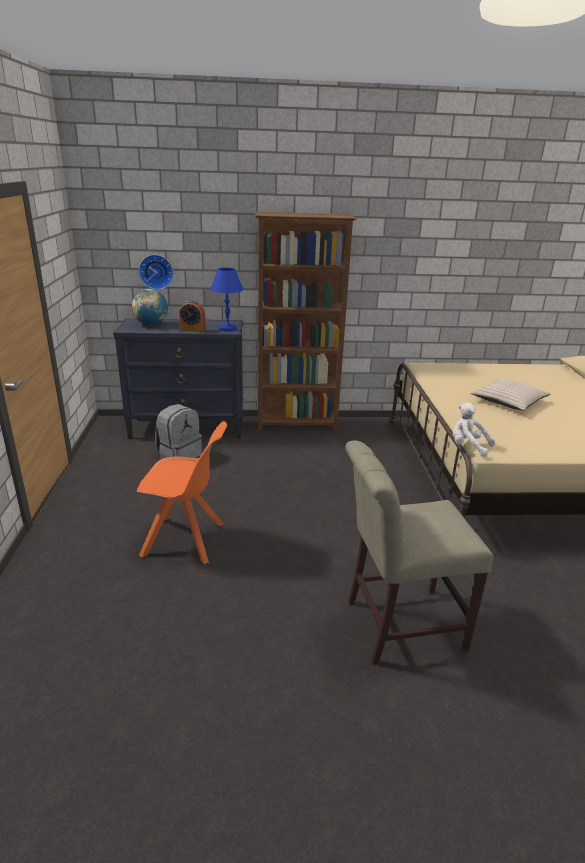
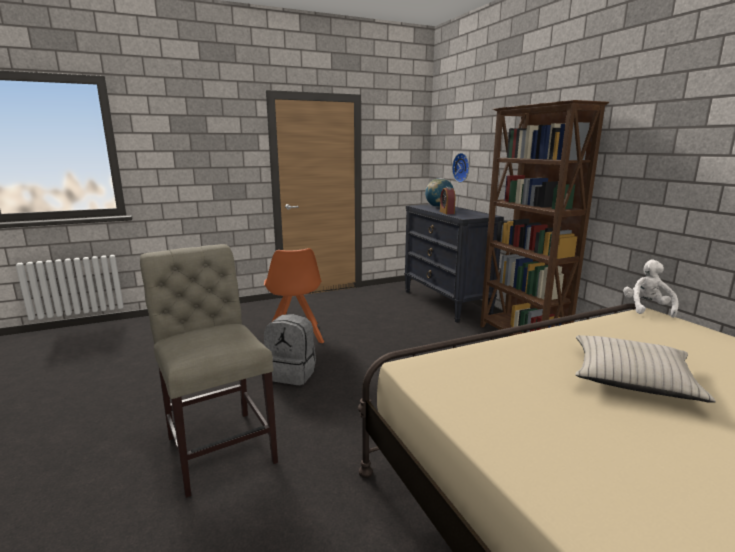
camera: 70 degrees right, 10 degrees down
grey backpack [155,404,202,459] -> grey backpack moved to [264,314,316,385]
blue table lamp [211,268,243,332] -> none
white plush toy [453,403,495,456] -> white plush toy moved to [623,260,679,318]

